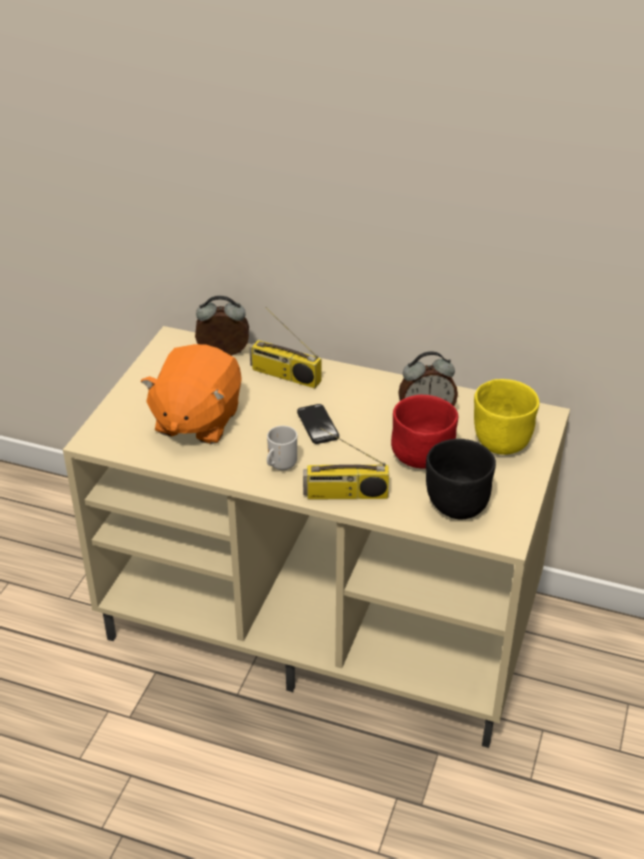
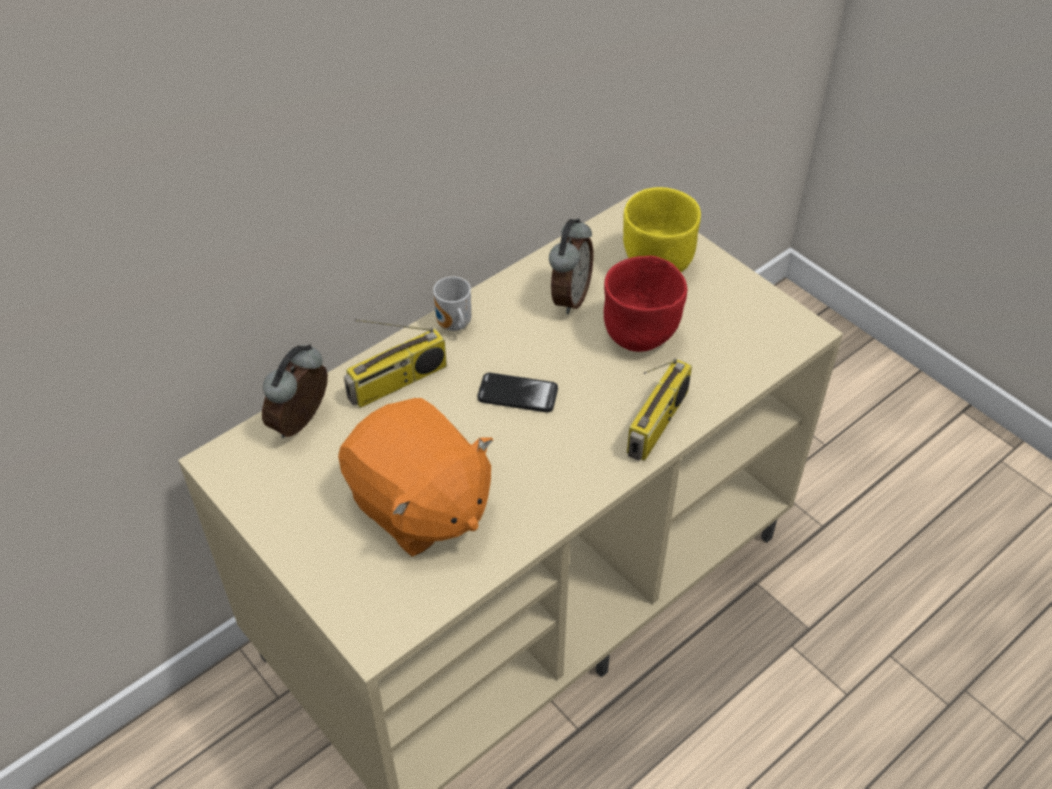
camera: 60 degrees left, 10 degrees up
mug [267,426,297,470] -> mug moved to [433,276,471,331]
black bowl [426,439,496,520] -> none

